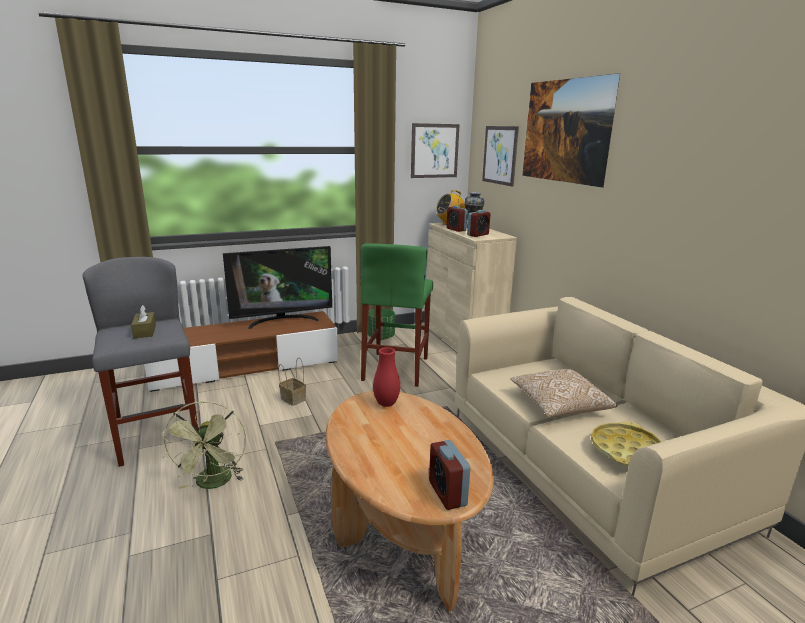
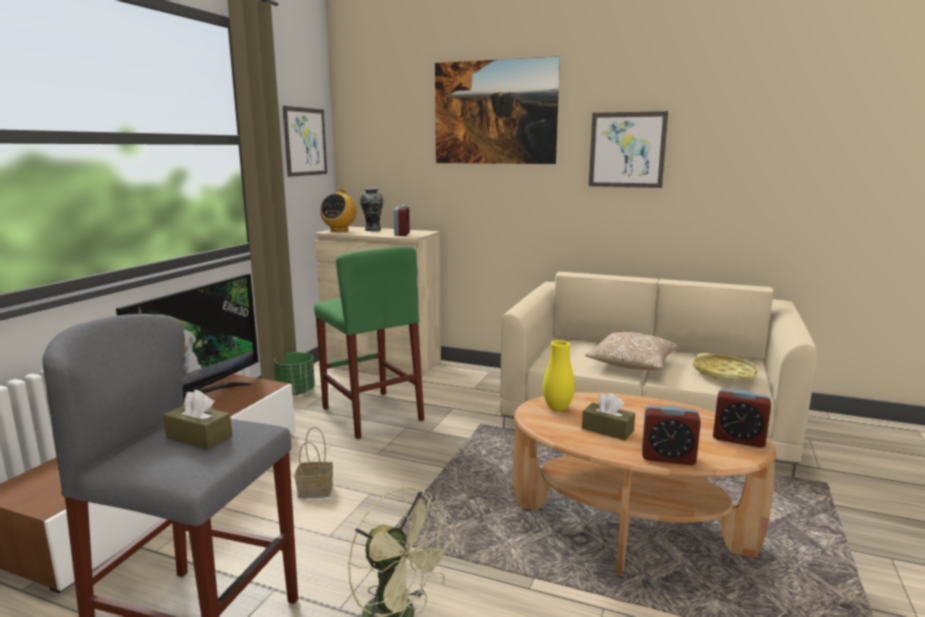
camera: 45 degrees left, 5 degrees down
red vase [373,347,400,407] -> yellow vase [543,340,575,411]
alarm clock [446,206,468,232] -> alarm clock moved to [642,405,701,465]
picture [482,126,519,187] -> picture moved to [589,111,668,188]
none -> brown tissue box [582,393,635,440]

